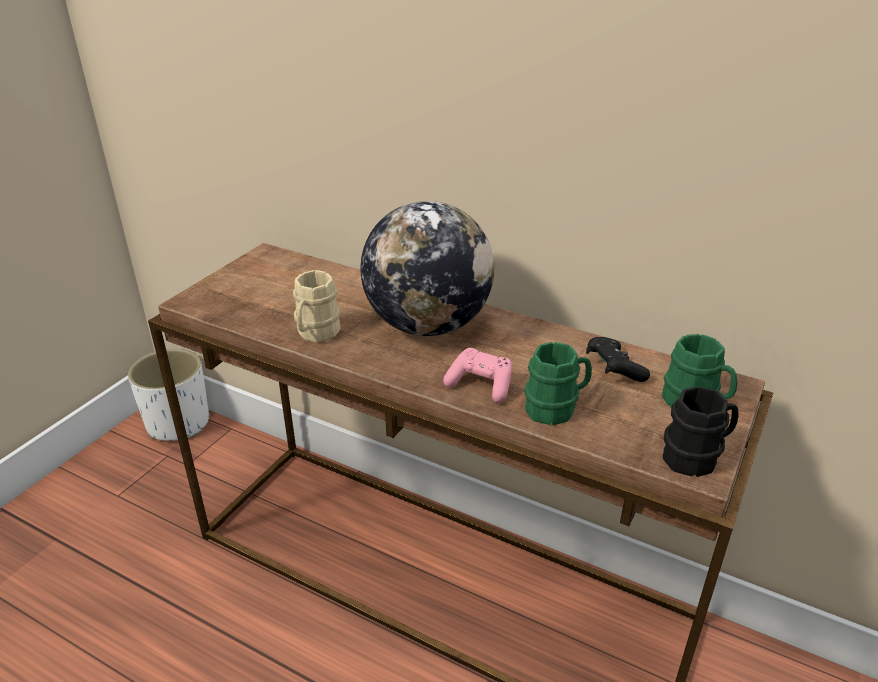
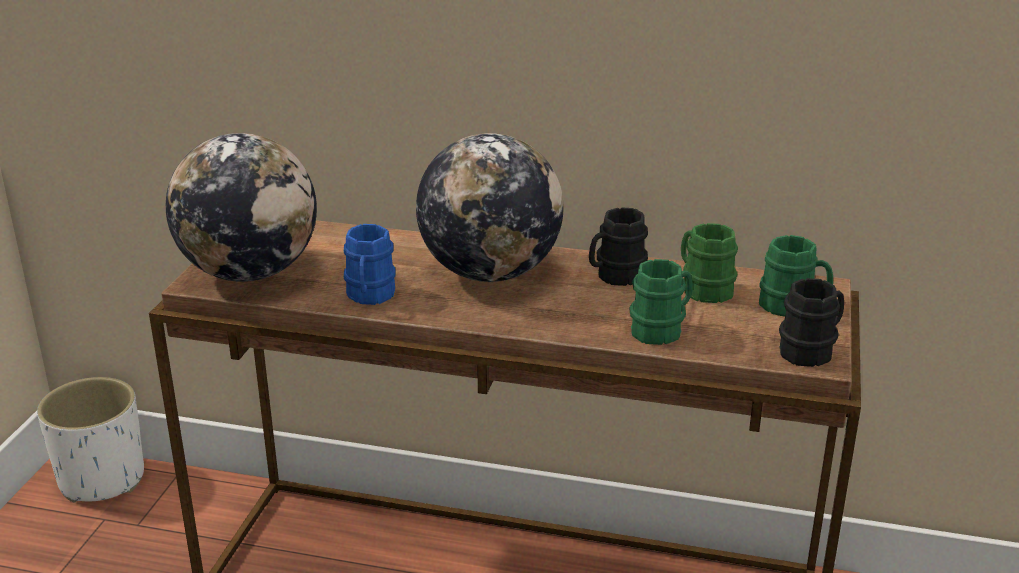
camera: 15 degrees left, 5 degrees down
beige mug [293,270,340,342] -> blue mug [344,224,395,305]
pink game controller [443,348,512,403] -> none
black game controller [586,337,650,382] -> green mug [681,223,738,303]
none -> globe [166,133,317,282]
none -> black mug [589,207,648,286]

